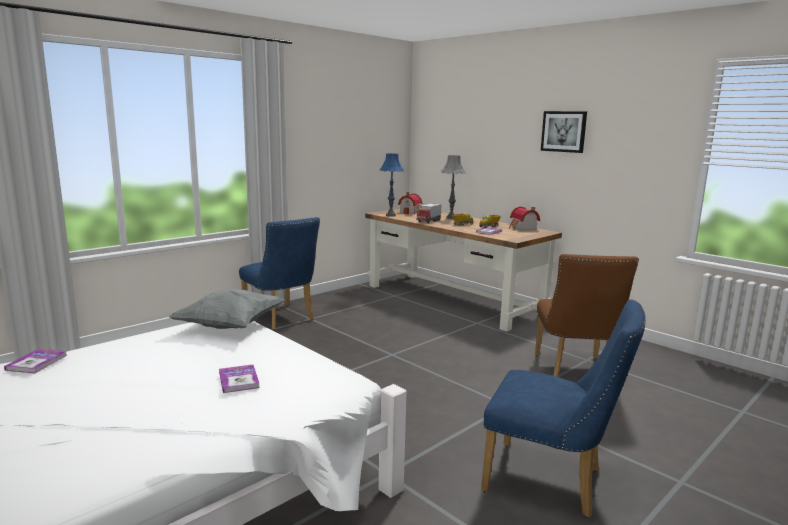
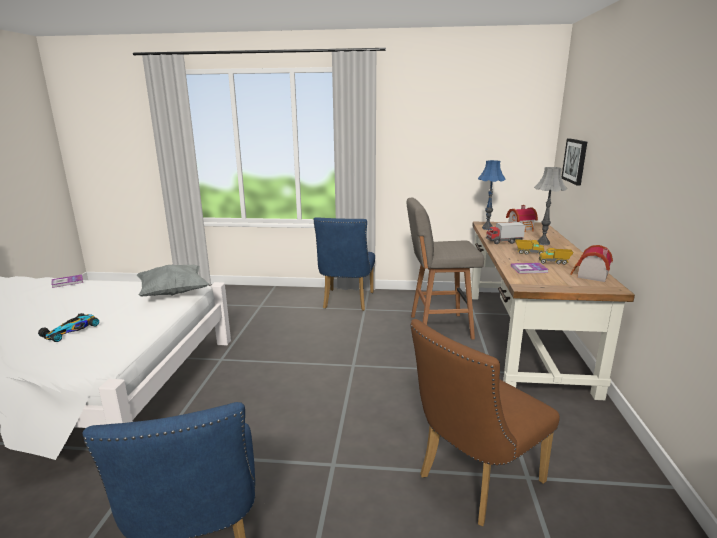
camera: 50 degrees right, 5 degrees up
book [219,364,260,393] -> toy car [38,313,99,342]
picture [541,111,587,153] -> picture moved to [562,139,587,185]
none -> grey stool [407,198,484,340]

